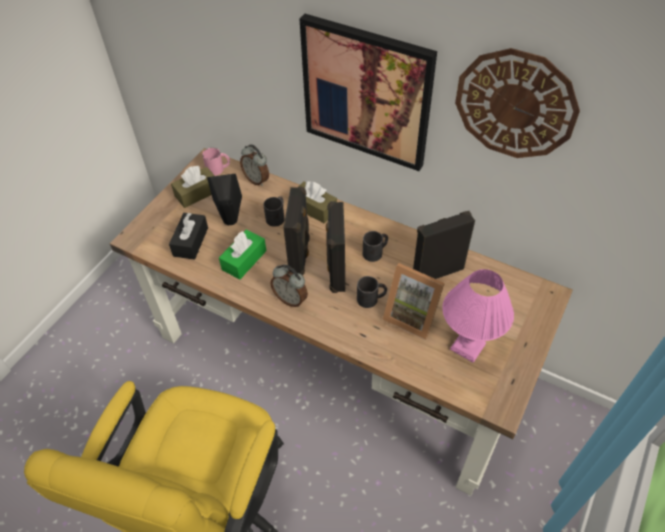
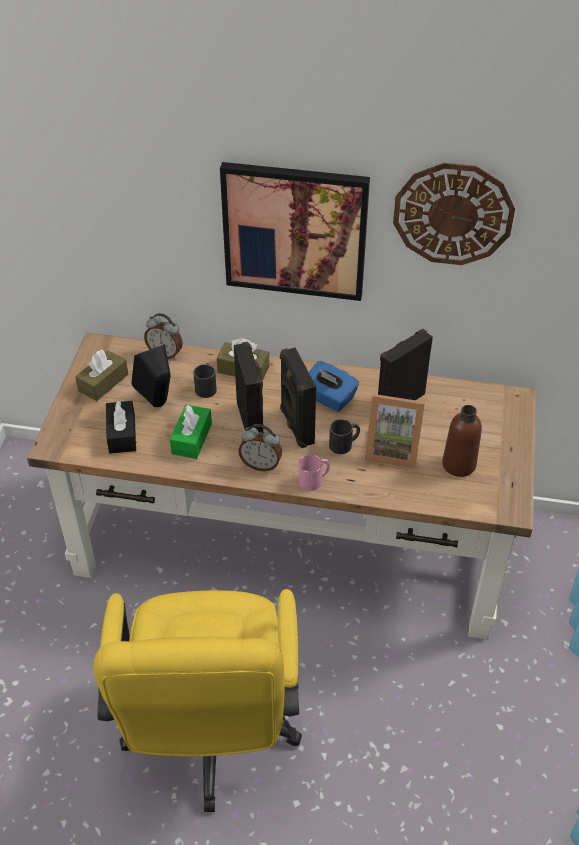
camera: 20 degrees left, 5 degrees down
pink mug [202,148,230,176] -> pink mug moved to [299,455,330,491]
black mug [363,231,388,262] -> blue tissue box [309,361,359,412]
pink table lamp [443,269,514,363] -> brown bottle [442,405,482,477]

